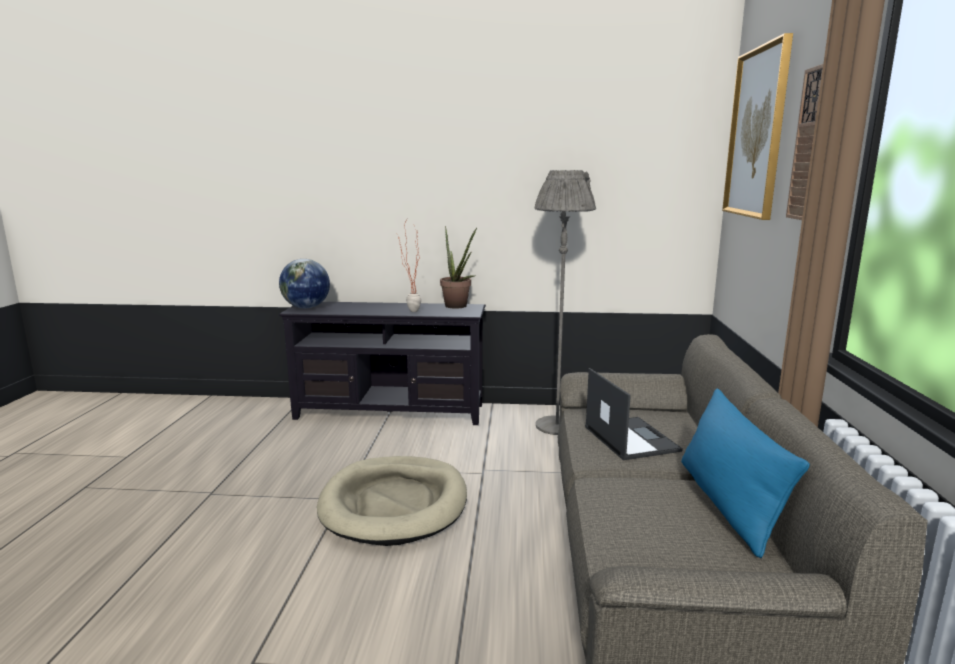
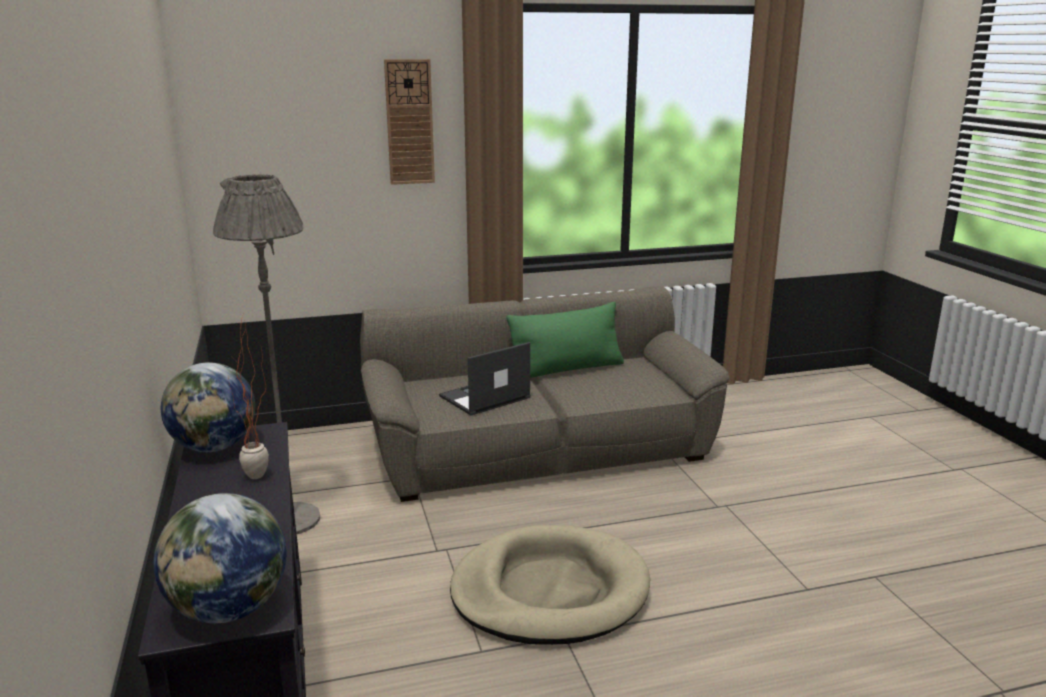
camera: 110 degrees left, 5 degrees up
potted plant [440,226,477,309] -> globe [161,362,255,452]
blue pillow [681,388,810,558] -> green pillow [506,302,624,378]
picture [722,33,793,220] -> none

